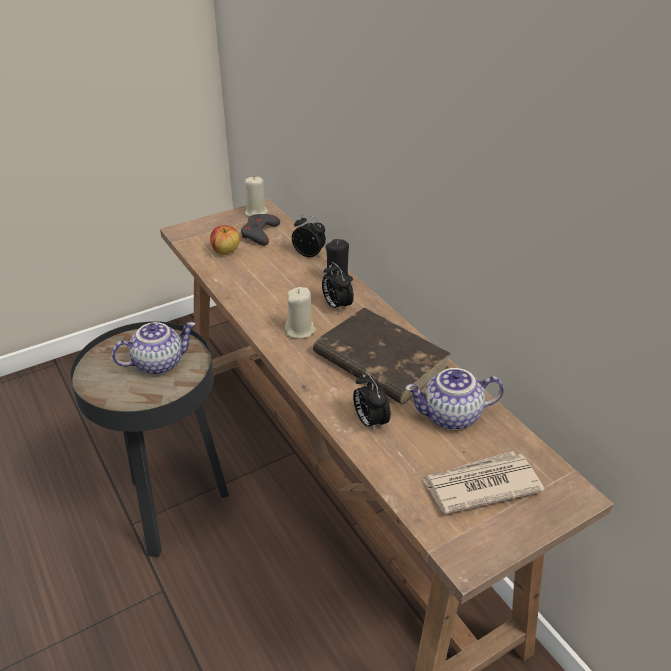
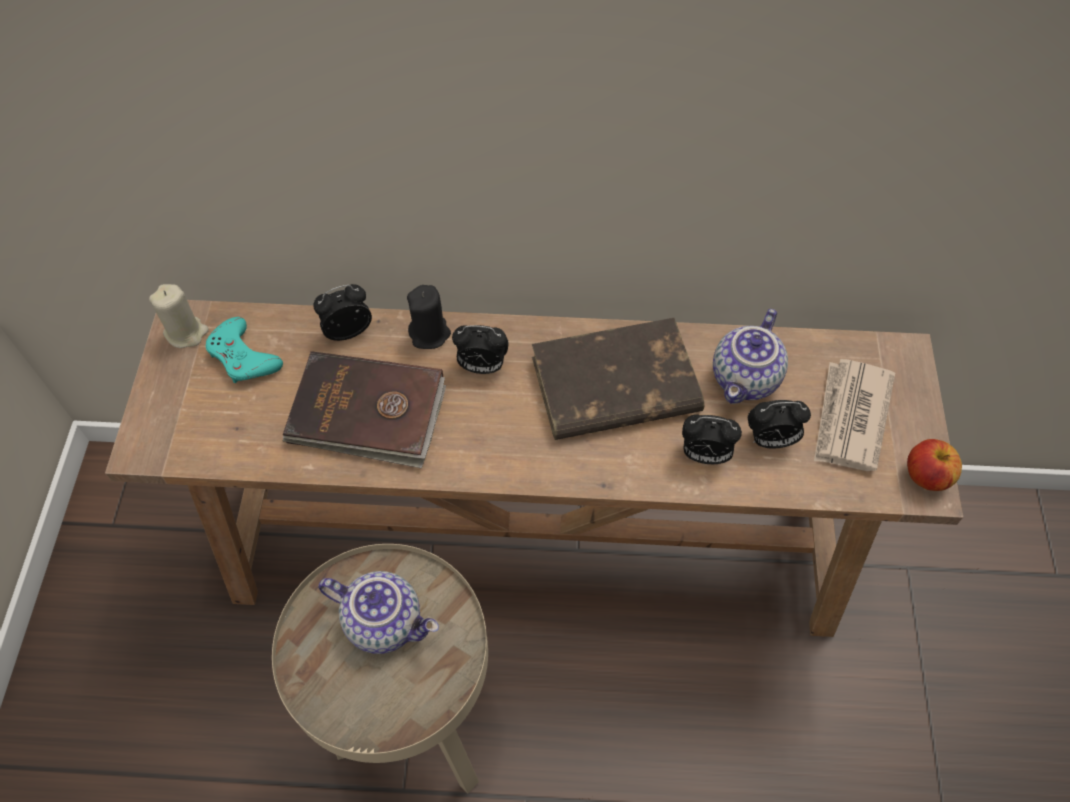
camera: 55 degrees left, 20 degrees up
black side table [70,321,229,557] -> beige side table [272,544,488,793]
teapot [112,322,196,375] -> teapot turned 105 degrees clockwise [318,571,439,654]
apple [210,225,240,255] -> apple moved to [907,439,962,491]
grey game controller [241,214,280,246] -> turquoise game controller [205,317,283,383]
beige candle [285,287,316,339] -> none
none -> brown book [283,351,446,469]
none -> alarm clock [748,400,811,449]

